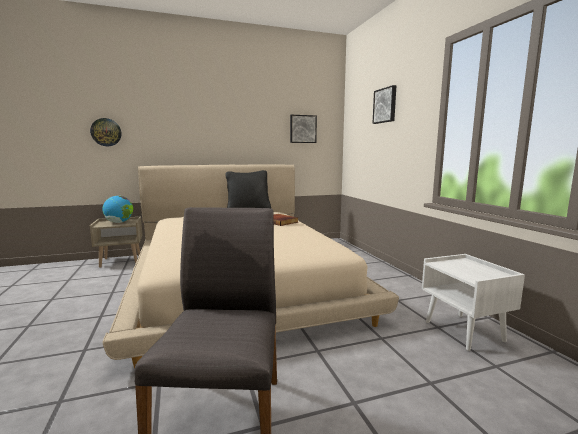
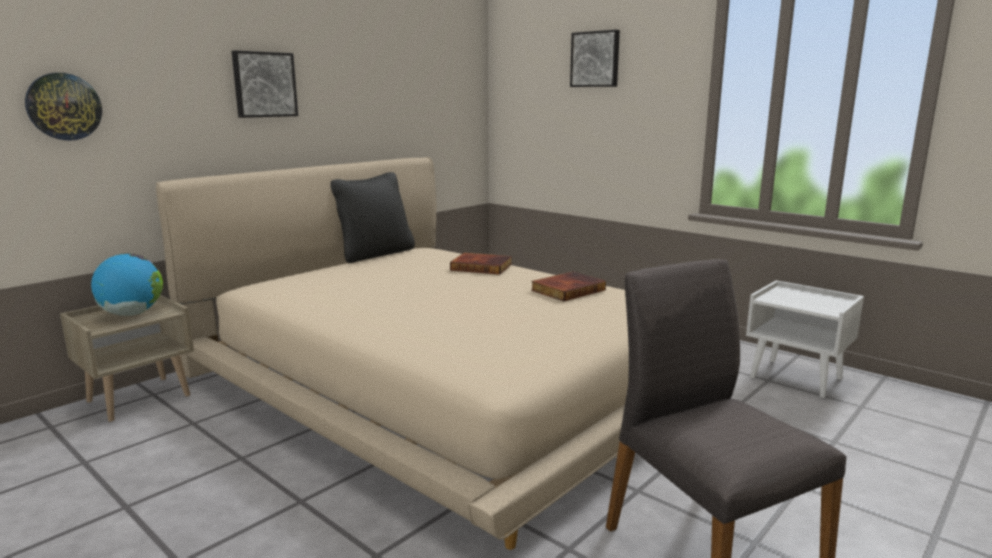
camera: 30 degrees left, 5 degrees up
picture [290,115,317,143] -> picture moved to [232,50,298,118]
none -> book [531,271,606,301]

